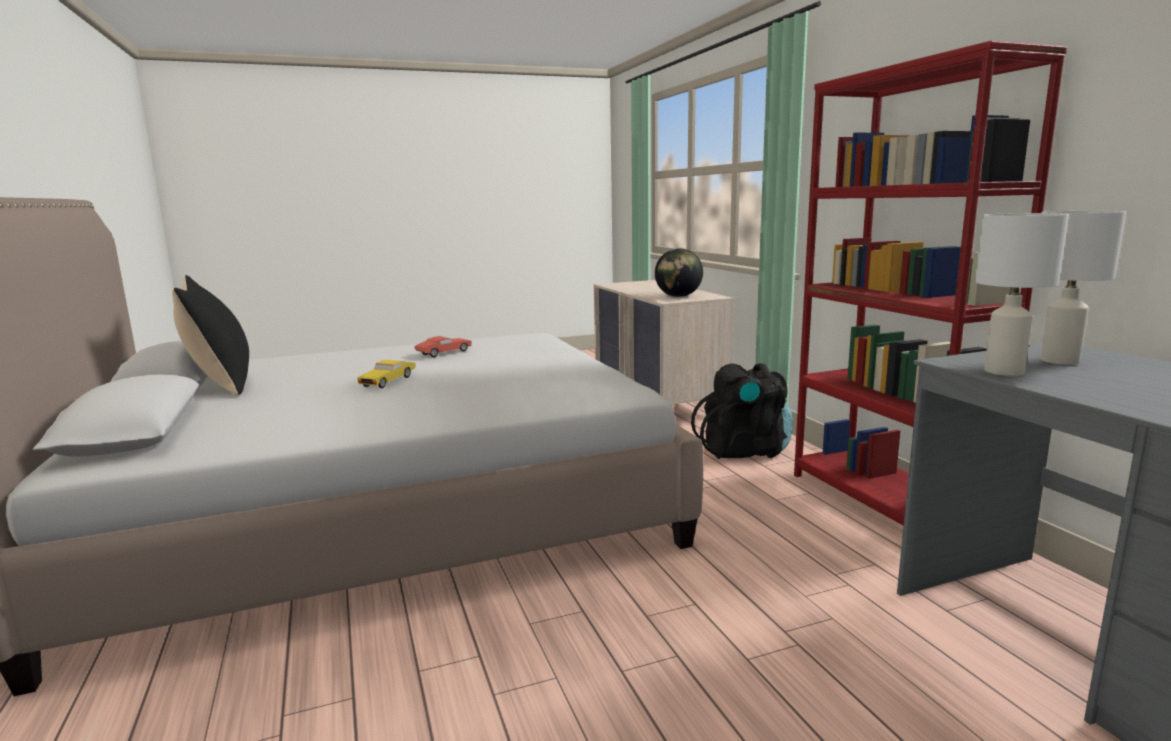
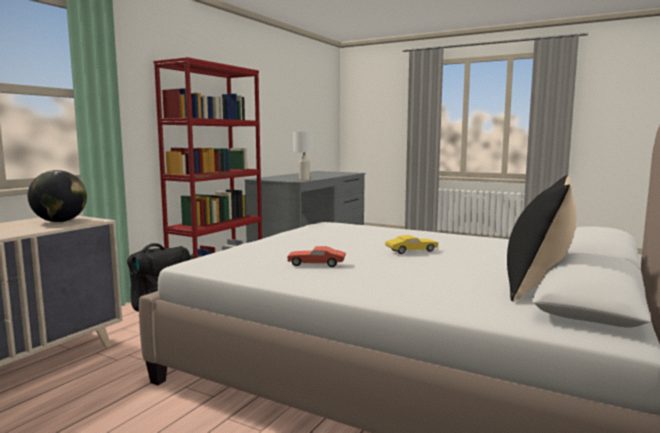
camera: 130 degrees left, 5 degrees down
white table lamp [1041,211,1126,365] -> none

